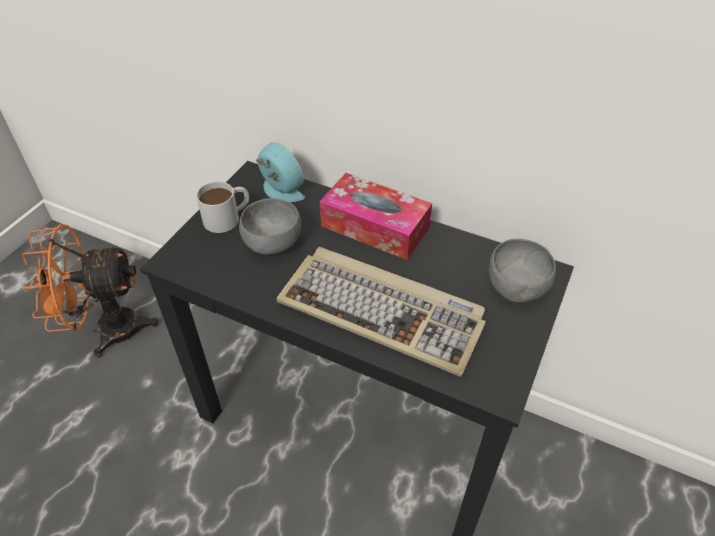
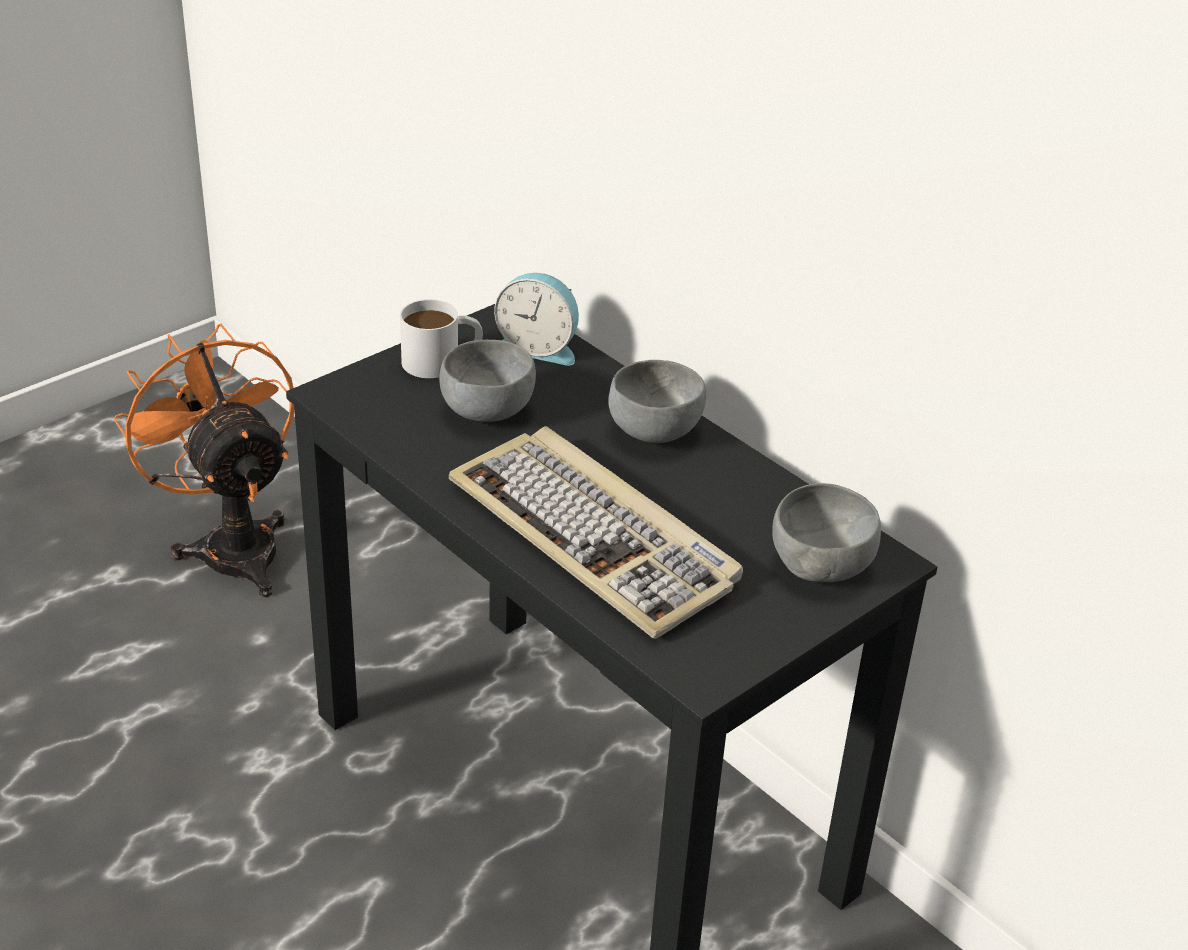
camera: 20 degrees right, 10 degrees down
orange fan [22,224,159,358] -> orange fan turned 45 degrees clockwise [113,323,294,597]
alarm clock [256,142,305,202] -> alarm clock turned 135 degrees clockwise [494,273,579,366]
tissue box [320,173,432,260] -> grey bowl [608,360,706,443]

